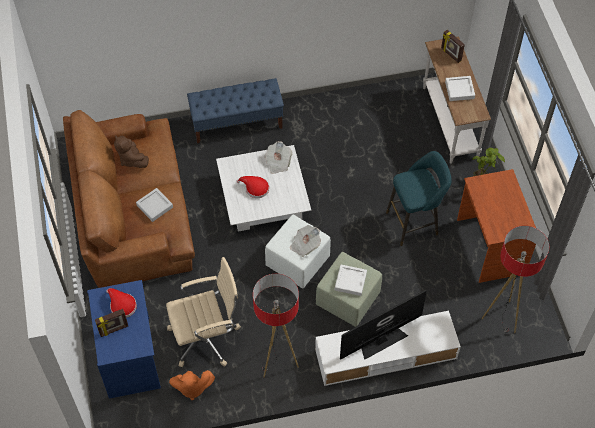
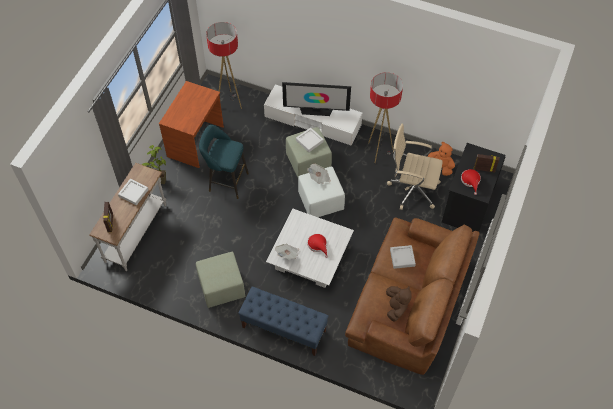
camera: 145 degrees left, 0 degrees up
blue desk [87,280,161,399] -> black desk [442,143,506,232]
none -> green ottoman [196,252,245,308]

